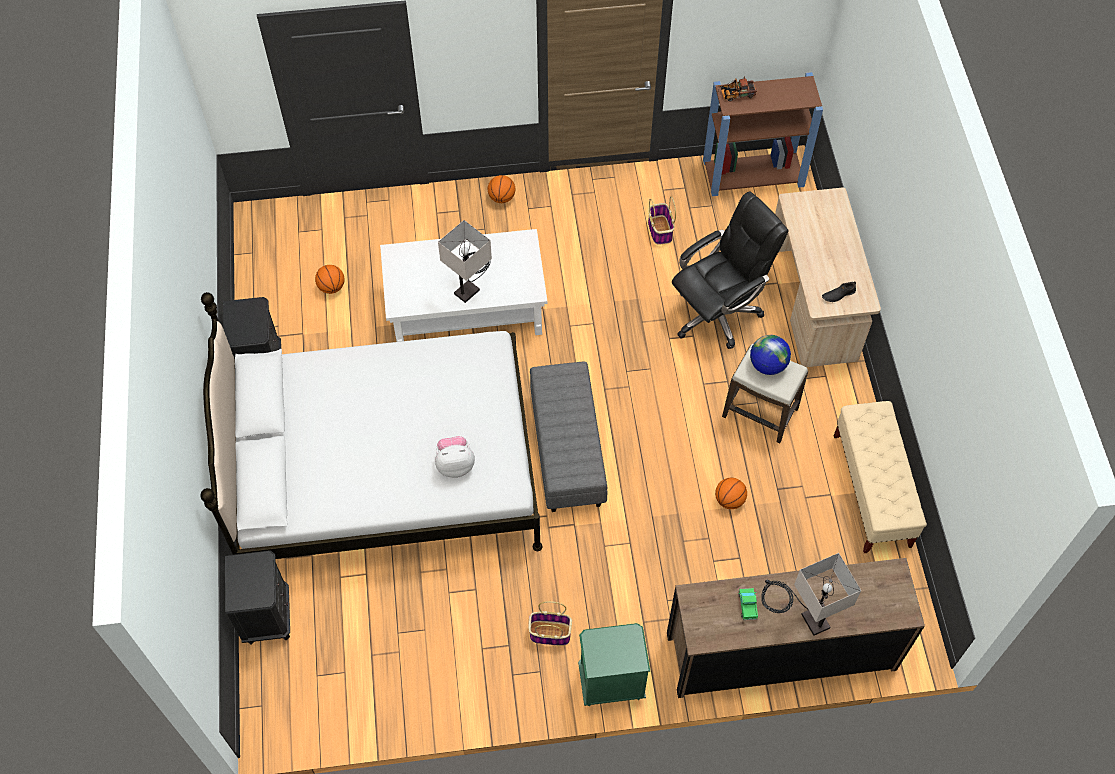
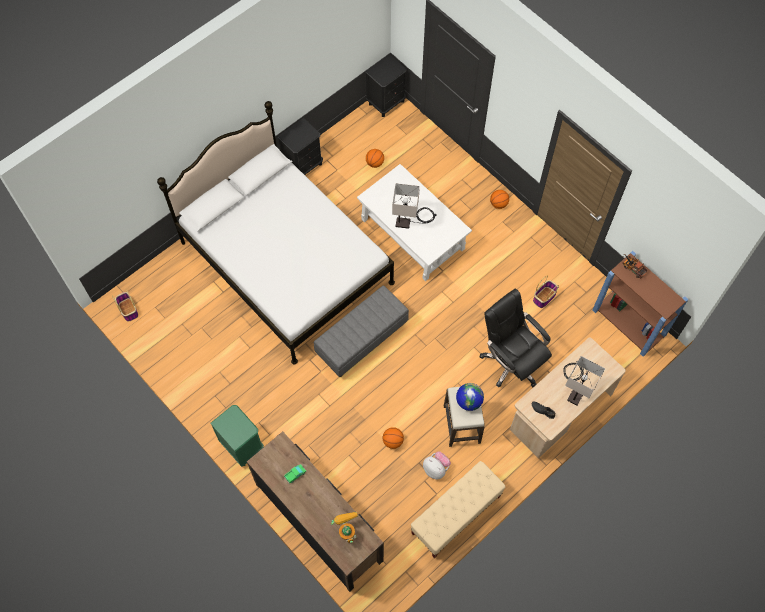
camera: 55 degrees right, 5 degrees up
black nightstand [225,550,290,645] -> black nightstand moved to [365,54,407,117]
plush toy [435,436,475,478] -> plush toy moved to [423,451,451,479]
basket [528,601,572,646] -> basket moved to [112,289,138,322]
black office chair [672,191,789,349] -> black office chair turned 150 degrees counterclockwise [480,289,552,387]
table lamp [761,553,861,636] -> table lamp moved to [563,356,605,406]
none -> toy robot [331,512,358,543]

